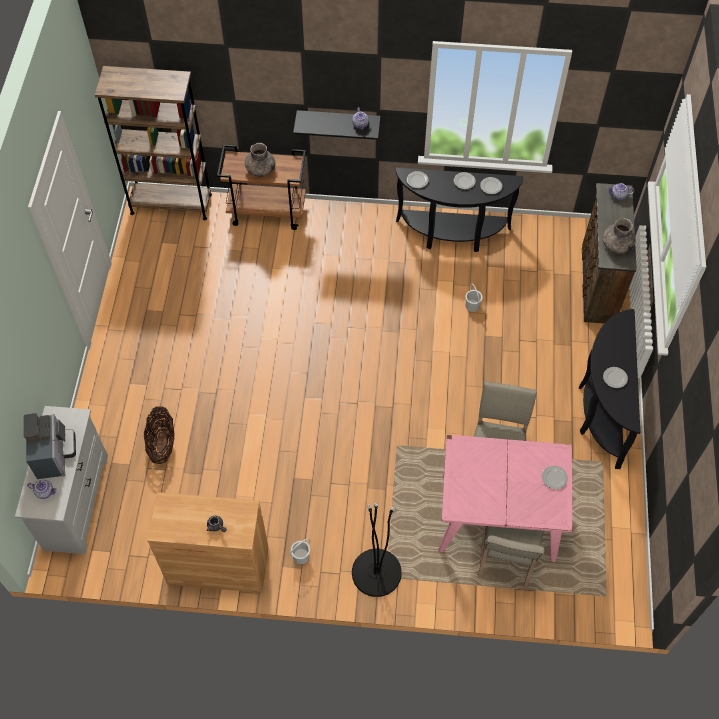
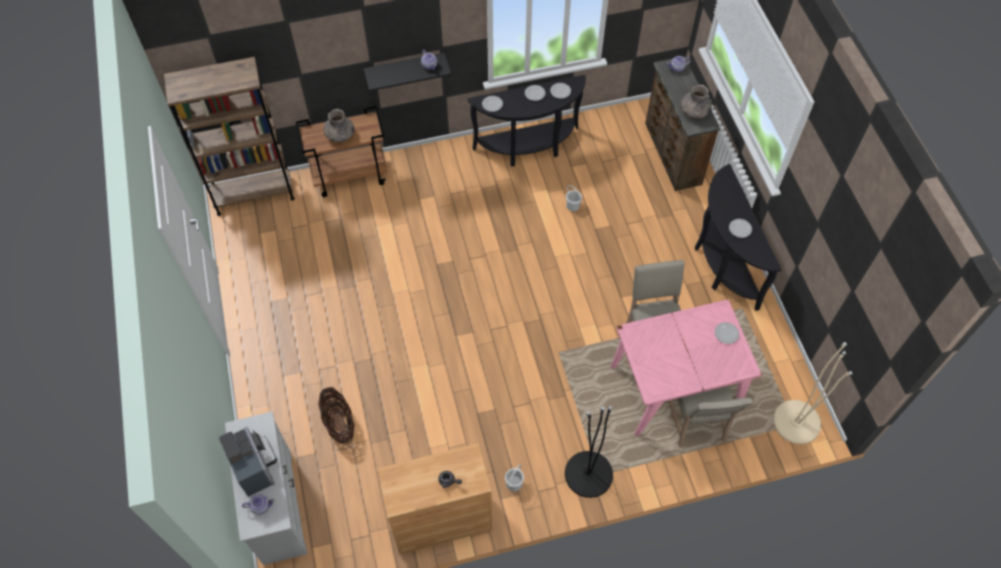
camera: 20 degrees left, 0 degrees up
none -> beige floor lamp [773,342,852,444]

